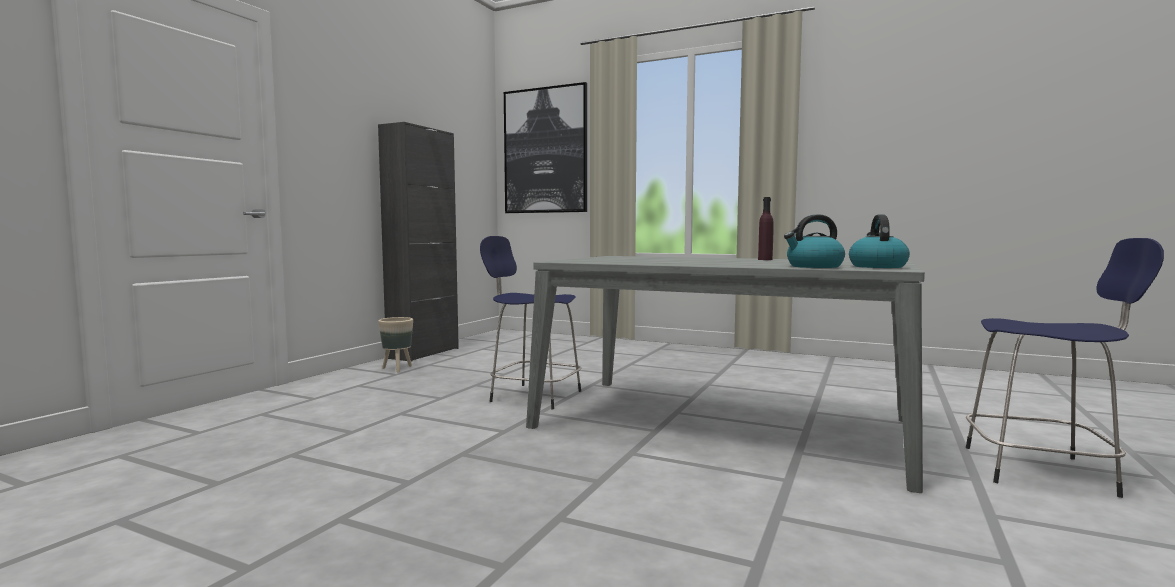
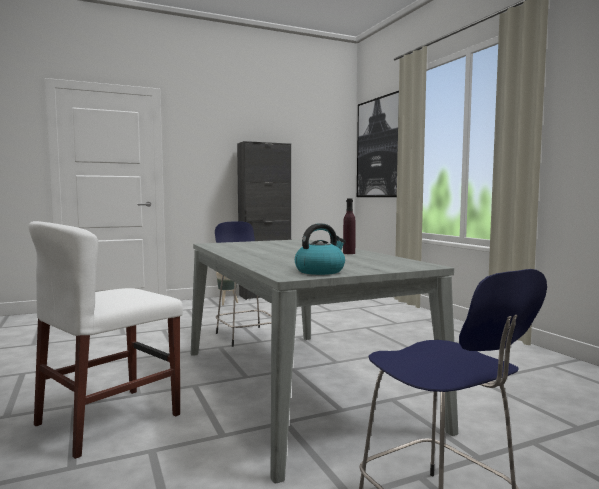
camera: 40 degrees right, 0 degrees up
kettle [784,214,845,268] -> none
none -> white chair [28,221,183,459]

